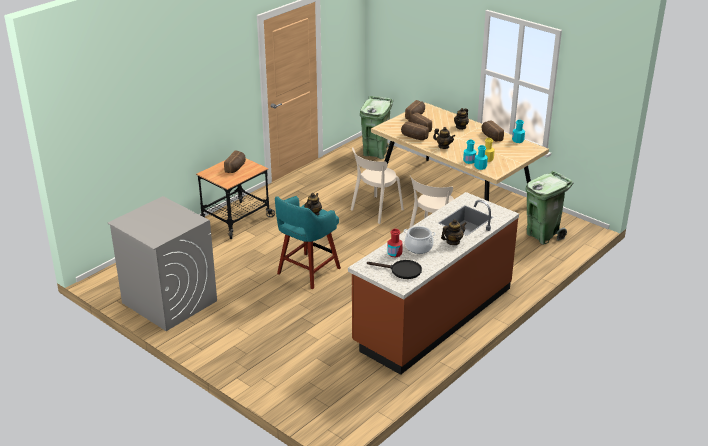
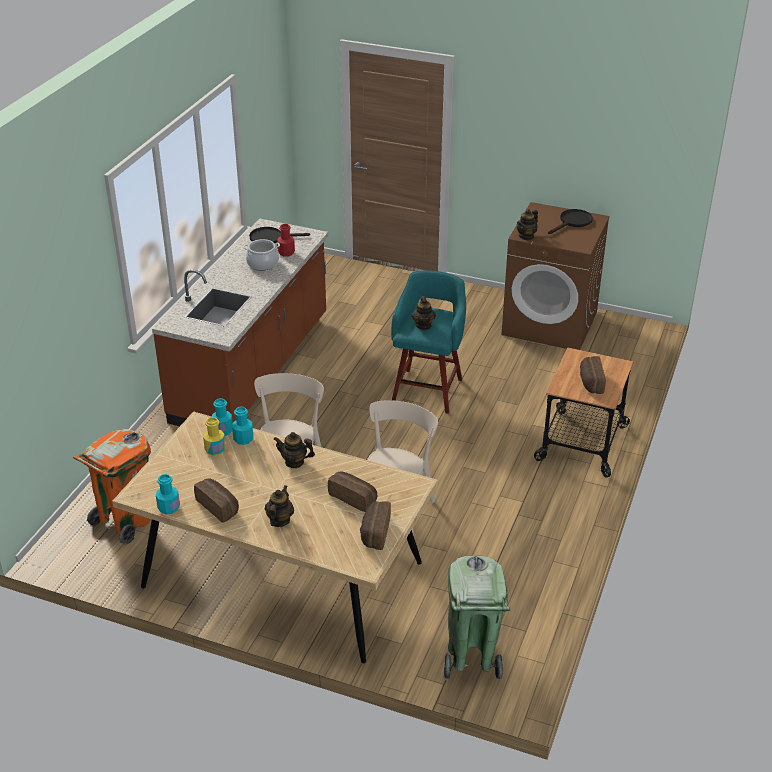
camera: 160 degrees right, 5 degrees up
grey washing machine [108,196,217,331] -> brown washing machine [502,202,610,350]
bread [401,122,429,140] -> none
teapot [441,219,467,245] -> teapot moved to [516,209,538,240]
green trash can [525,171,574,245] -> orange trash can [73,429,151,546]
none -> black frying pan [548,209,593,234]

